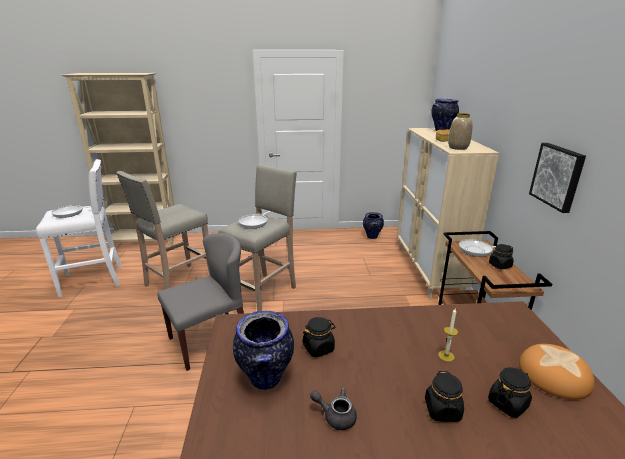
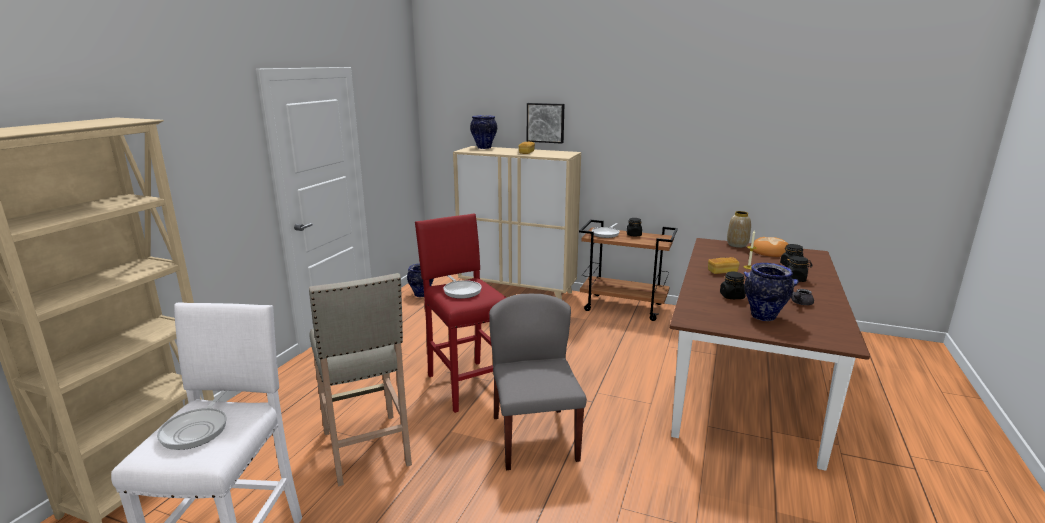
camera: 65 degrees left, 5 degrees down
beige stool [218,164,297,311] -> red stool [415,213,506,413]
vase [448,113,473,150] -> vase moved to [727,211,751,248]
picture [529,143,586,213] -> picture moved to [527,103,564,144]
none -> bread [708,257,740,274]

